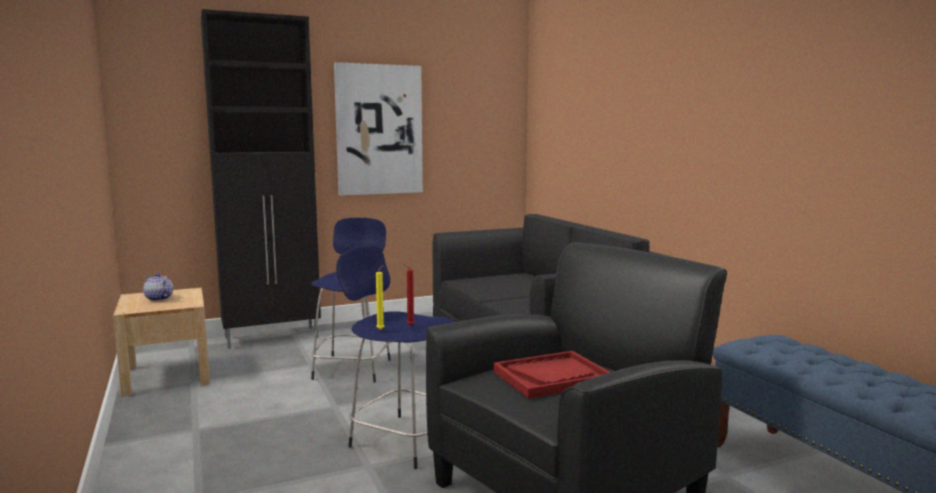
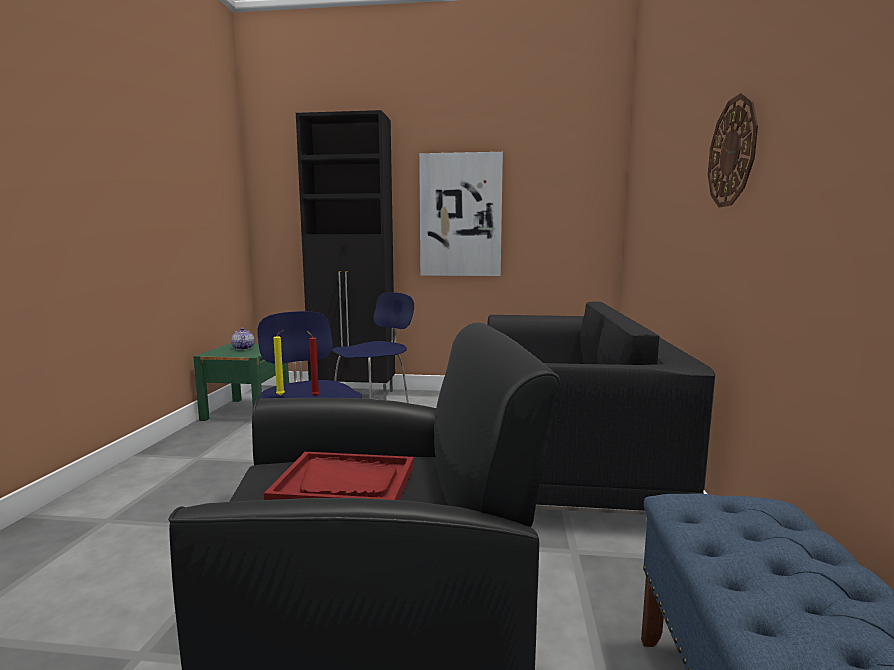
camera: 30 degrees right, 0 degrees up
beige nightstand [113,288,210,397] -> green nightstand [193,343,289,421]
none -> wall clock [708,93,758,207]

